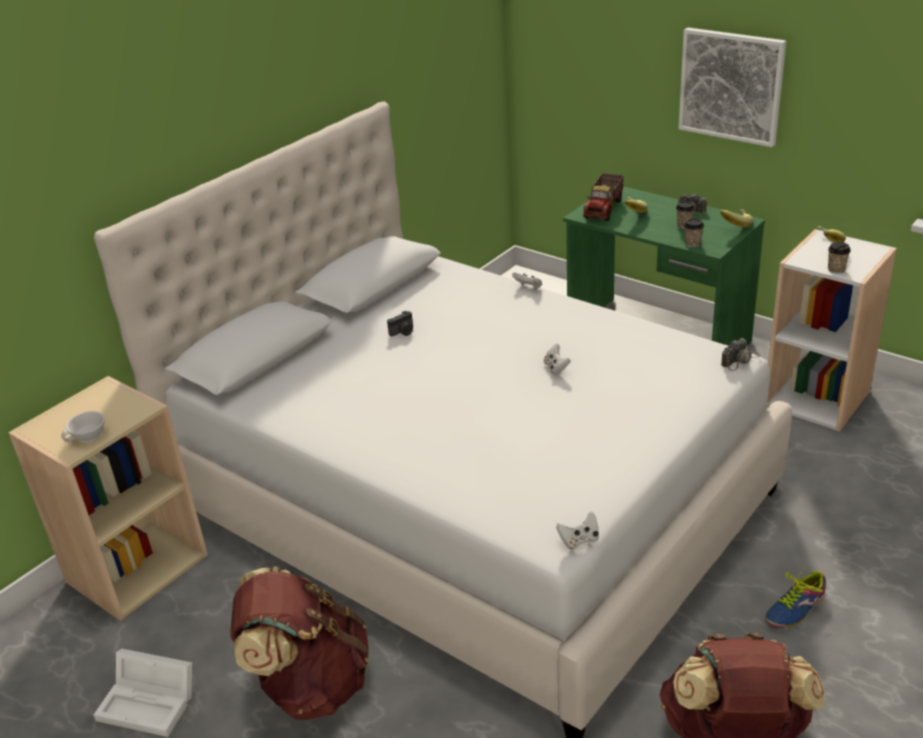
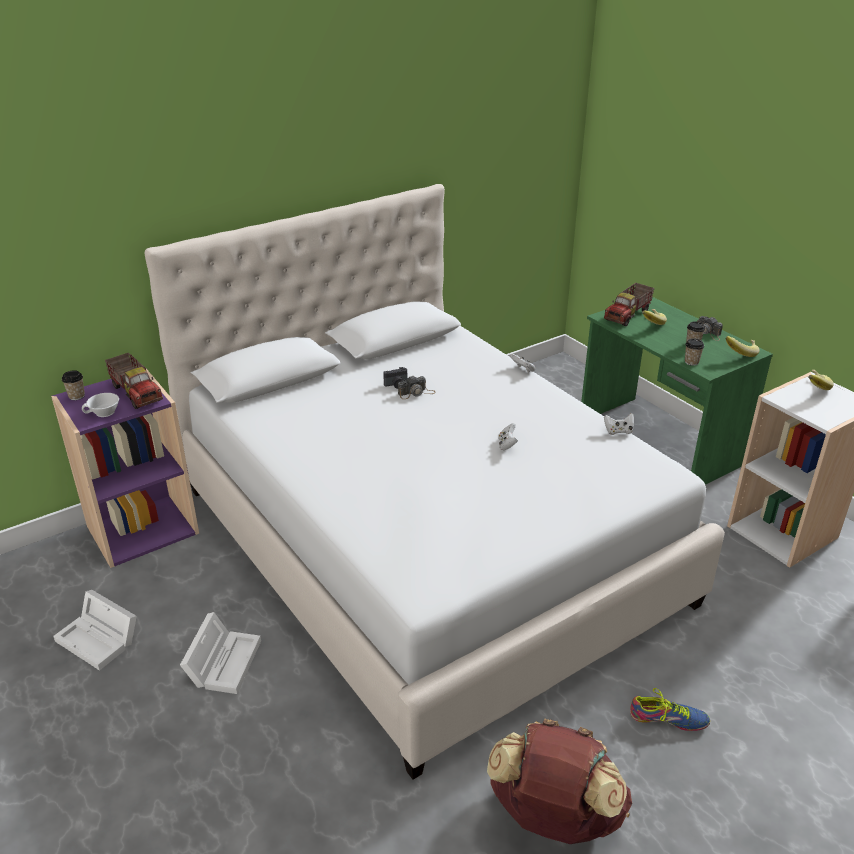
camera: 15 degrees right, 0 degrees up
beige bookcase [8,376,208,621] -> purple bookcase [51,369,199,568]
brown backpack [230,566,369,720] -> white storage box [180,612,261,694]
white game controller [556,512,599,550] -> white game controller moved to [604,413,634,435]
picture [679,28,786,147] -> none
camera [721,338,760,371] -> camera moved to [398,376,436,399]
shoe [765,564,826,628] -> shoe turned 150 degrees counterclockwise [630,688,710,731]
cup [828,242,851,274] -> cup moved to [62,370,85,400]
none -> toy truck [105,353,163,409]

